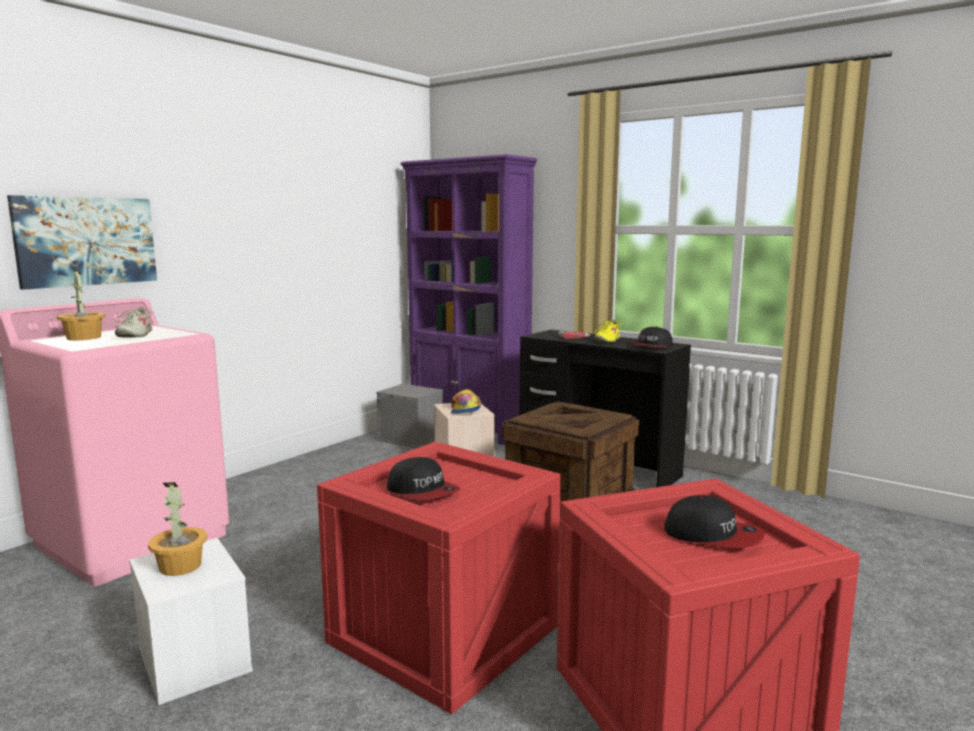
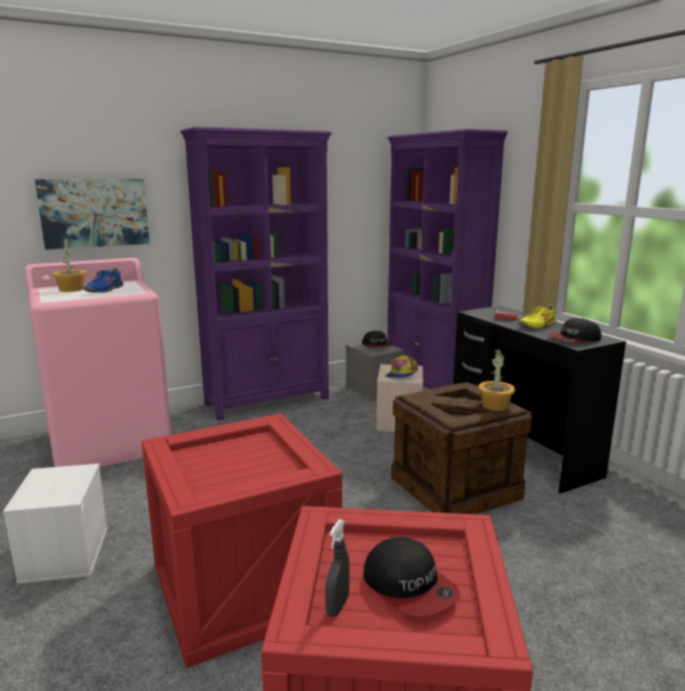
camera: 25 degrees right, 5 degrees up
beige shoe [115,307,154,338] -> blue shoe [84,268,123,293]
potted plant [148,482,207,576] -> potted plant moved to [478,349,516,411]
cap [387,457,460,500] -> cap moved to [362,331,391,348]
none -> purple bookcase [180,127,332,421]
none -> grey spray bottle [325,519,350,617]

